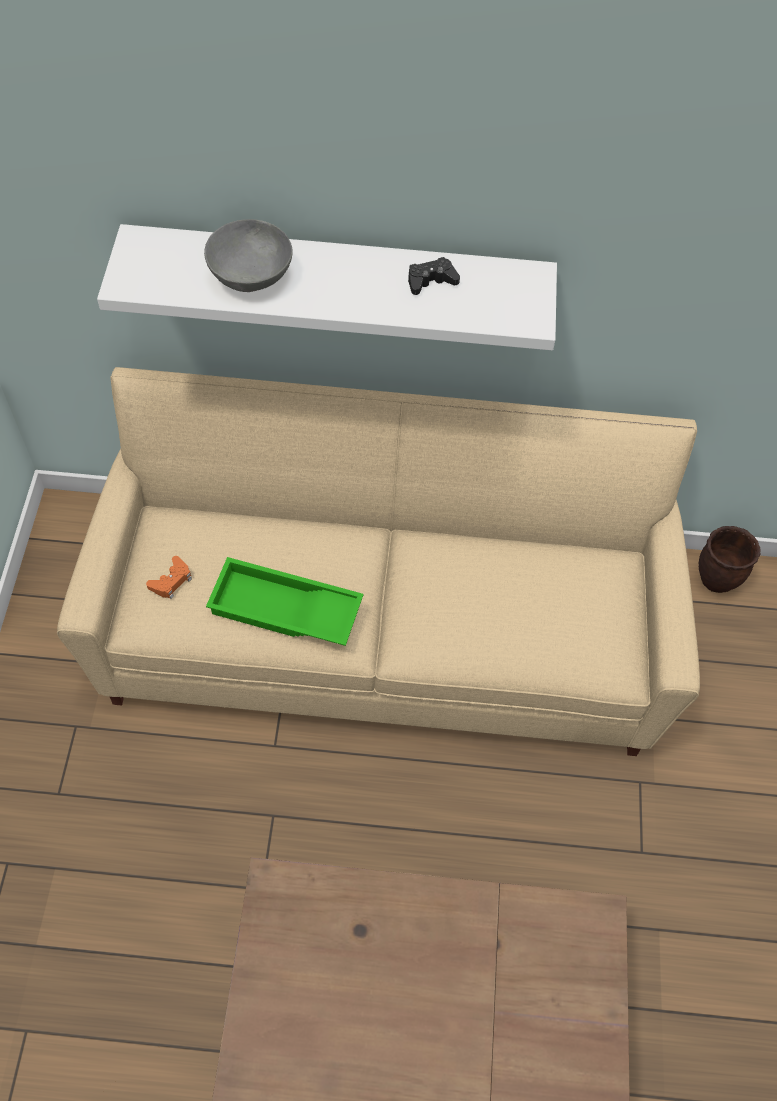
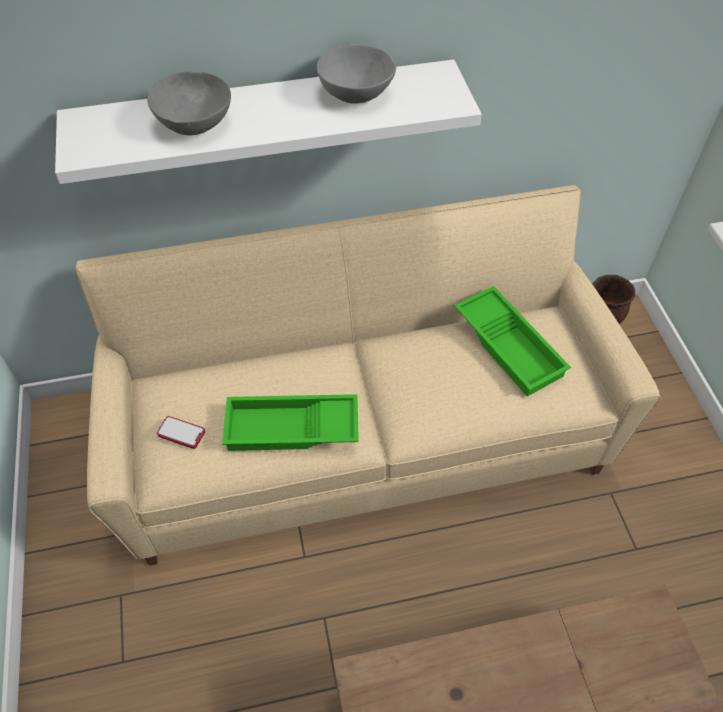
camera: 15 degrees left, 5 degrees down
orange game controller [146,556,192,599] -> phone [157,416,205,449]
black game controller [408,257,460,295] -> grey bowl [317,45,396,104]
none -> green tray [454,286,571,396]

